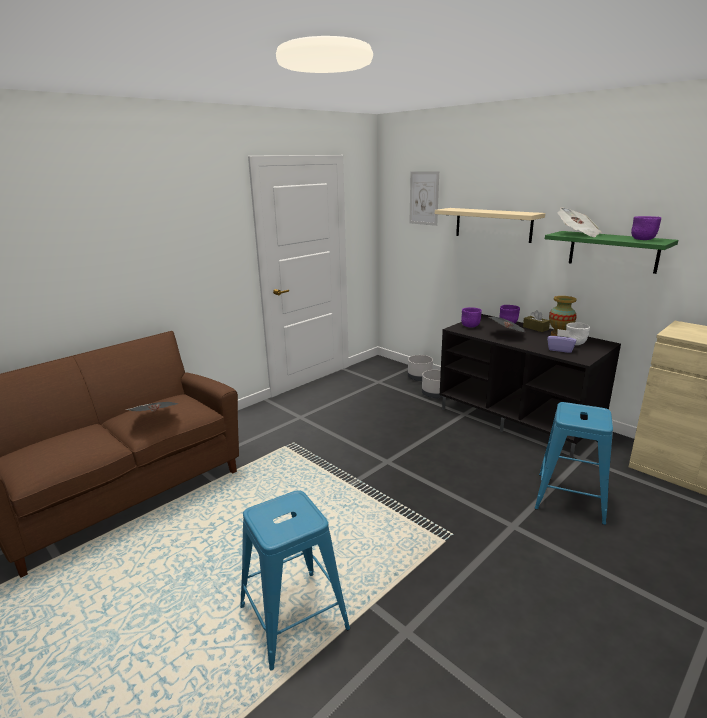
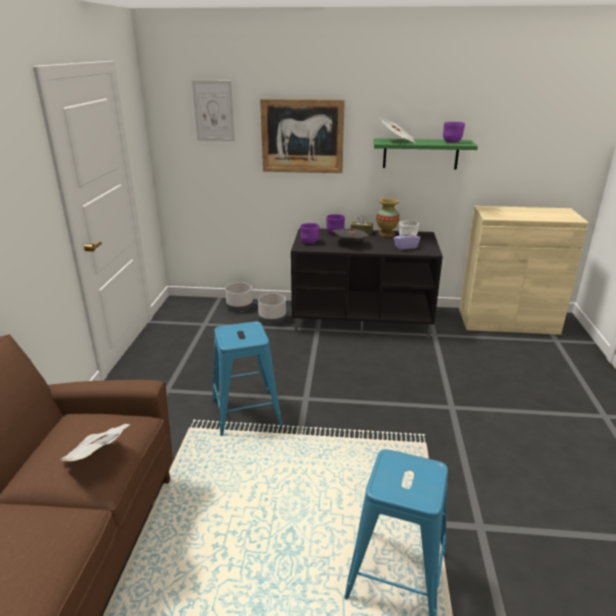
camera: 40 degrees left, 5 degrees up
beige shelf [435,208,545,243] -> picture [260,99,345,173]
blue stool [535,402,613,525] -> blue stool moved to [212,322,282,436]

